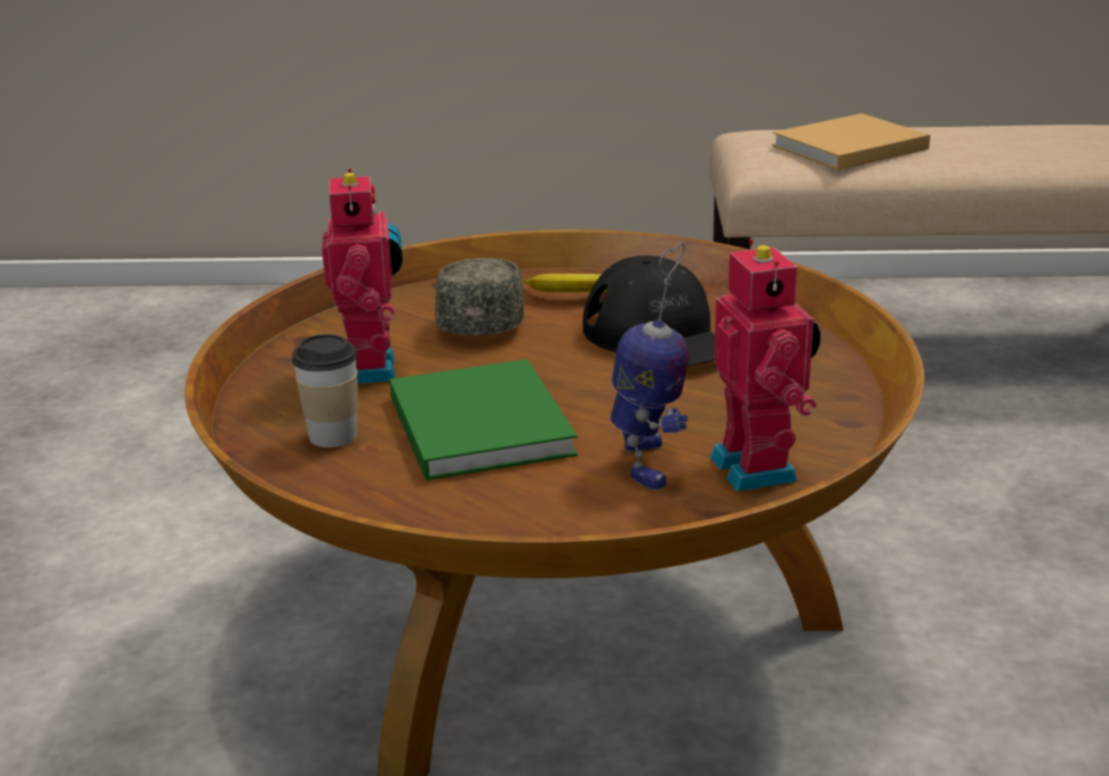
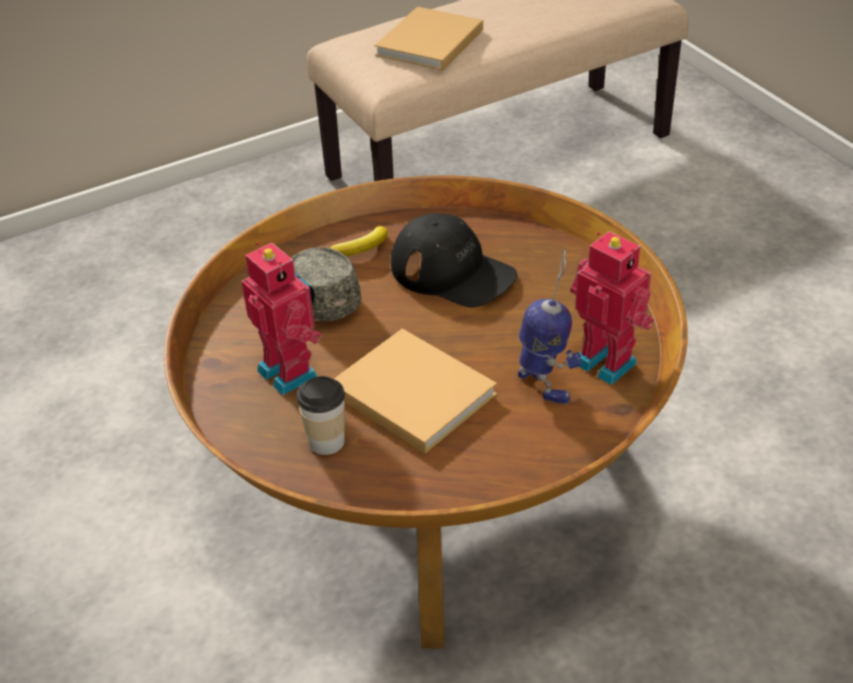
camera: 30 degrees left, 15 degrees up
green book [390,359,578,481] -> beige book [334,328,497,454]

